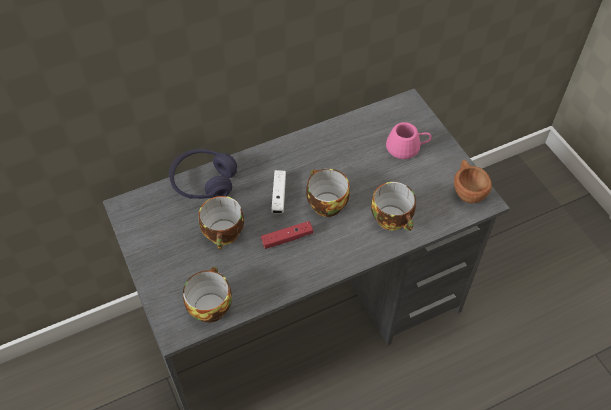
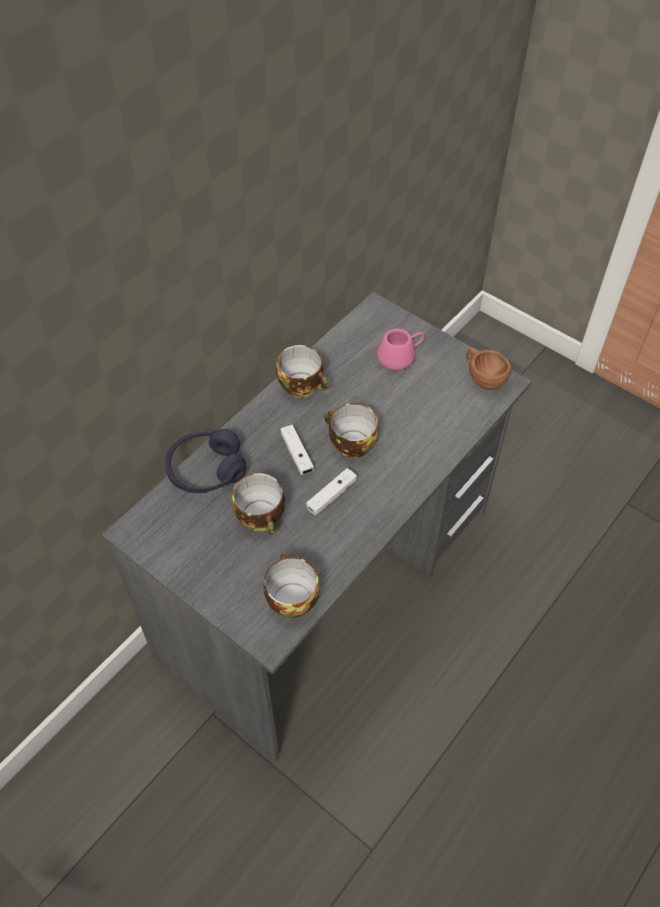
camera: 25 degrees left, 0 degrees up
red game controller [261,221,313,249] -> white game controller [306,468,357,515]
cup [371,182,416,231] -> cup moved to [276,345,329,398]

